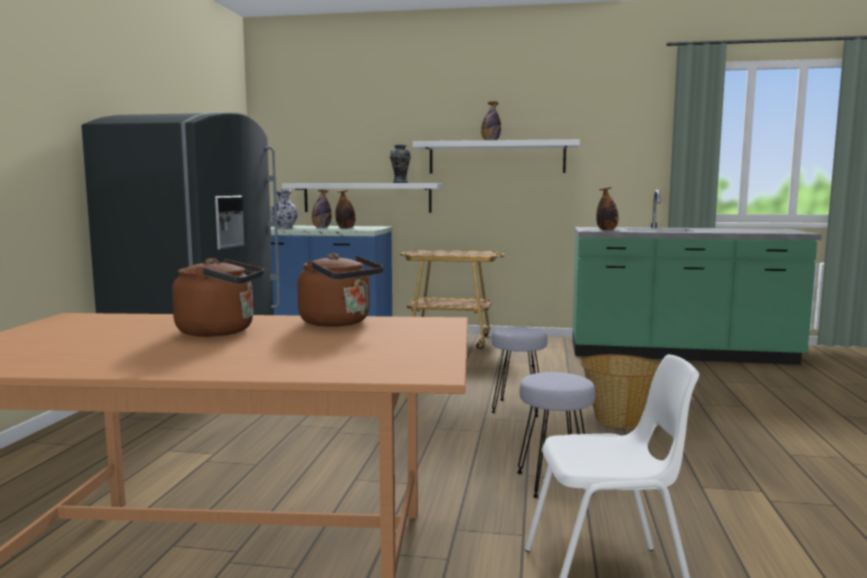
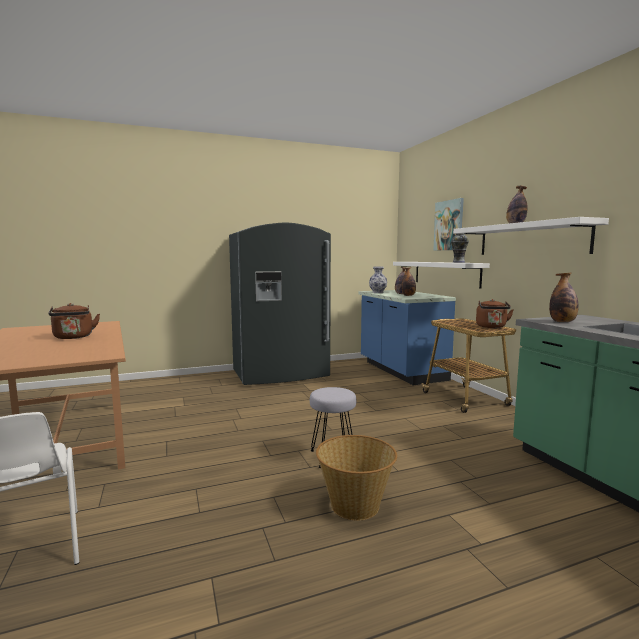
camera: 60 degrees right, 0 degrees up
brown kettle [297,253,383,327] -> brown kettle moved to [476,299,514,328]
grey stool [517,372,596,498] -> none
none -> picture [433,198,464,250]

